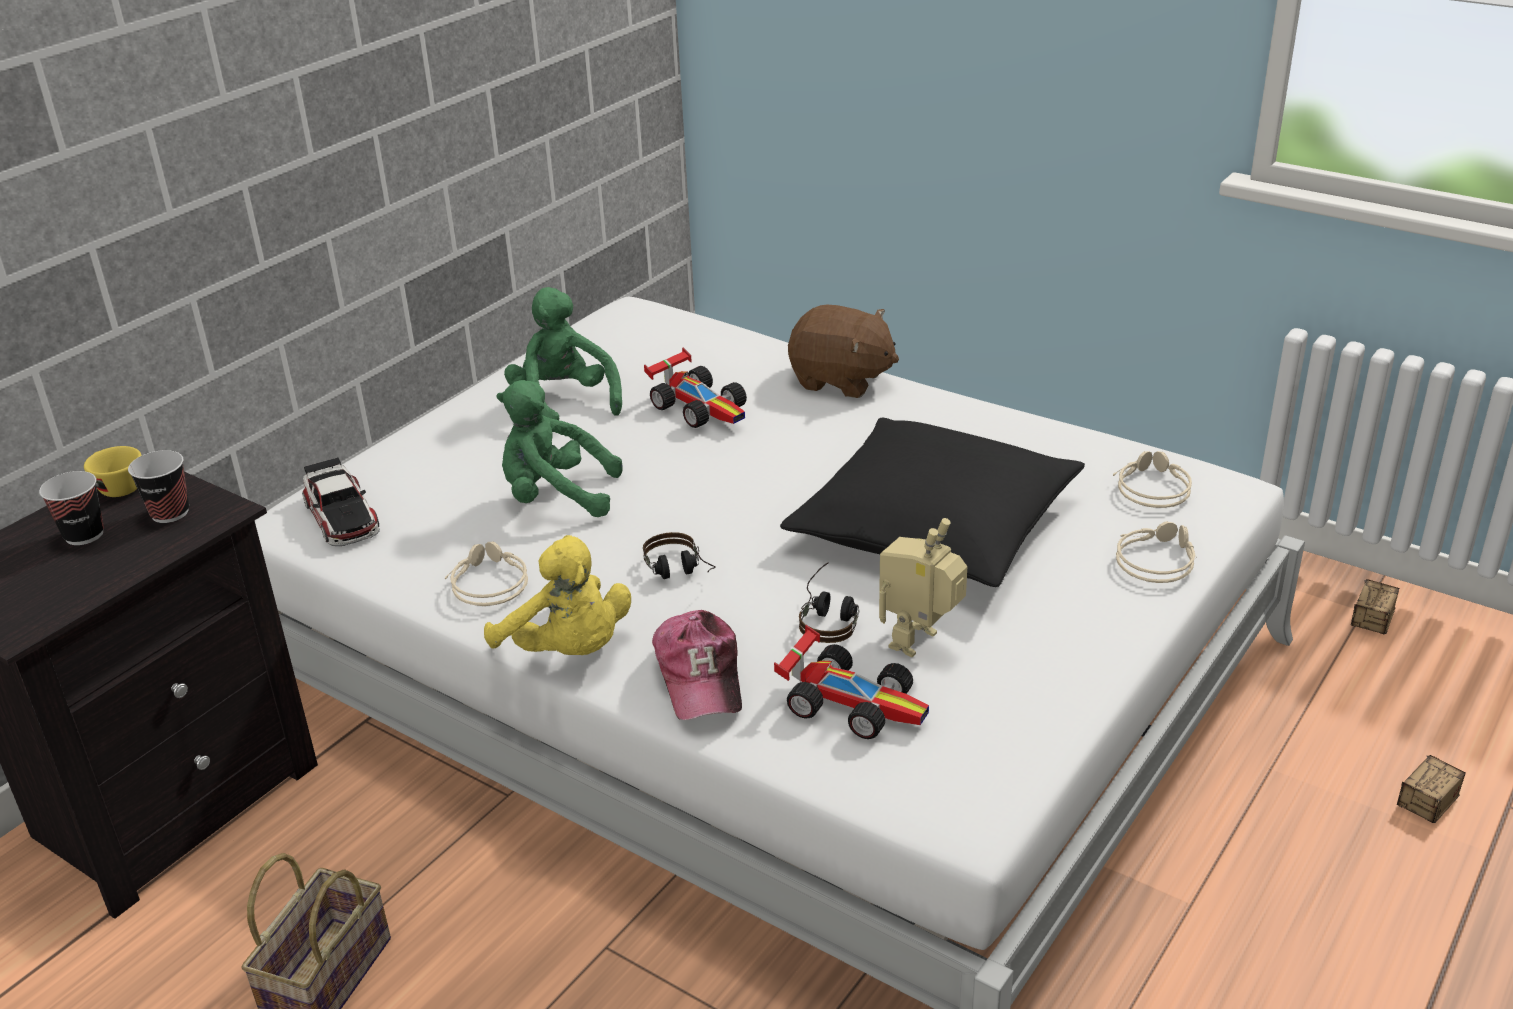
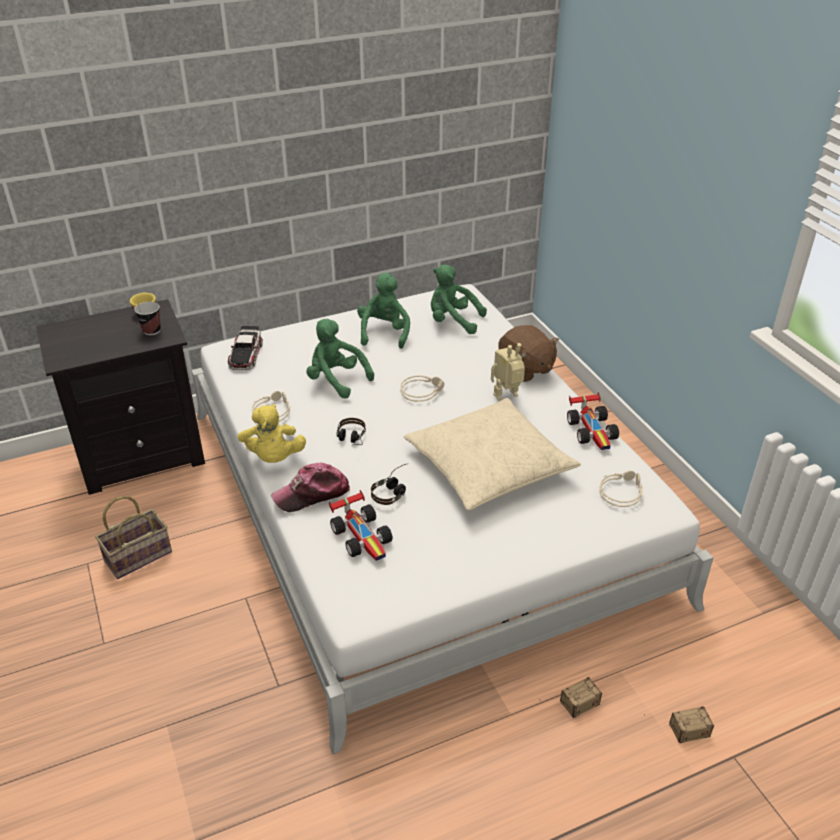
camera: 30 degrees right, 5 degrees up
cup [39,471,104,545] -> none
toy car [644,348,747,428] -> toy car moved to [567,392,619,450]
cap [652,610,742,720] -> cap turned 45 degrees clockwise [271,463,350,512]
black pillow [780,417,1085,587] -> beige pillow [404,398,581,510]
toy robot [879,518,967,657] -> toy robot moved to [491,343,525,401]
beige headphones [1116,521,1196,583] -> beige headphones moved to [400,375,444,402]
storage box [1351,579,1399,635] -> storage box moved to [539,677,602,718]
none -> green plush toy [431,264,487,334]

